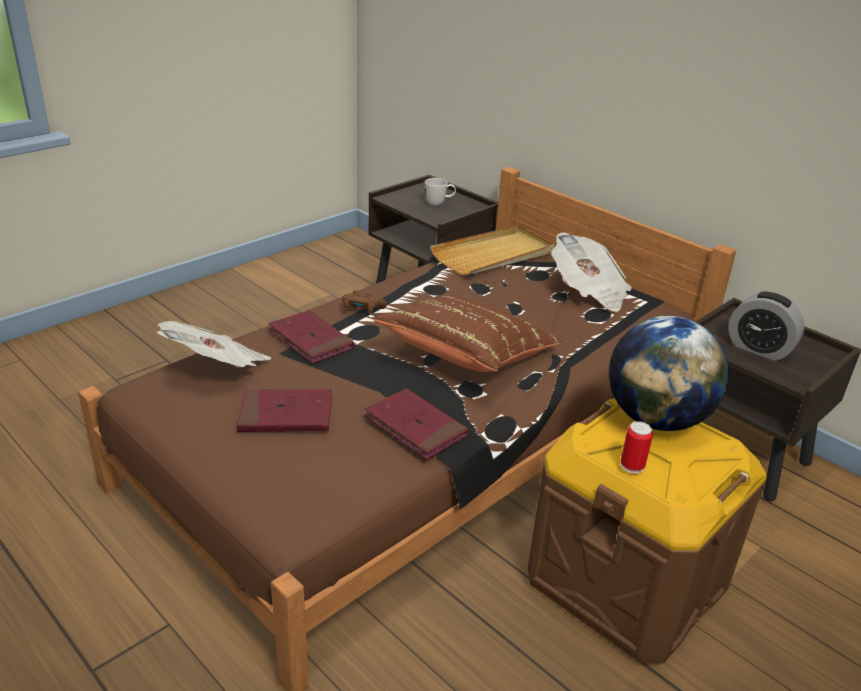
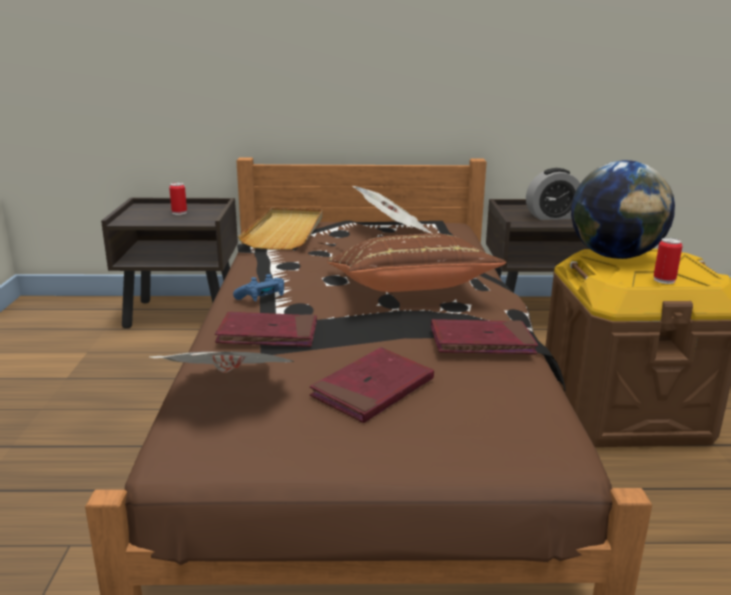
camera: 45 degrees left, 10 degrees down
brown game controller [343,290,387,314] -> blue game controller [233,274,284,301]
white mug [425,178,456,205] -> can [169,183,187,215]

